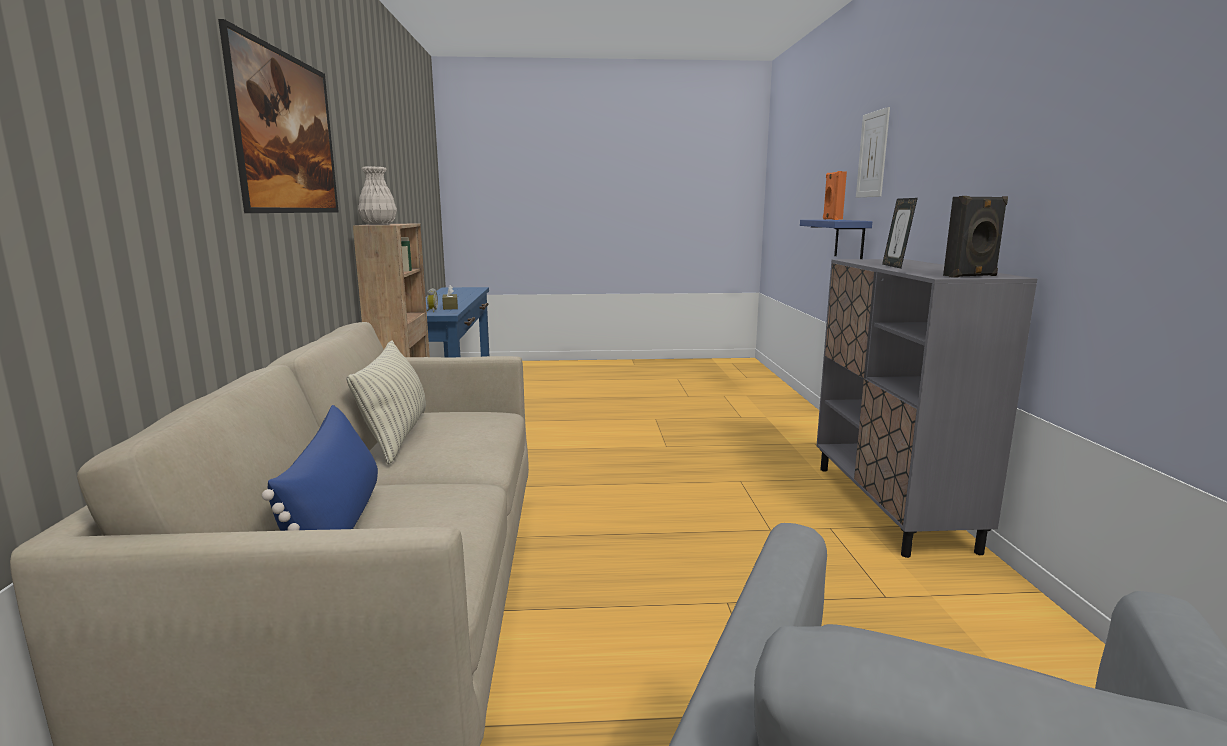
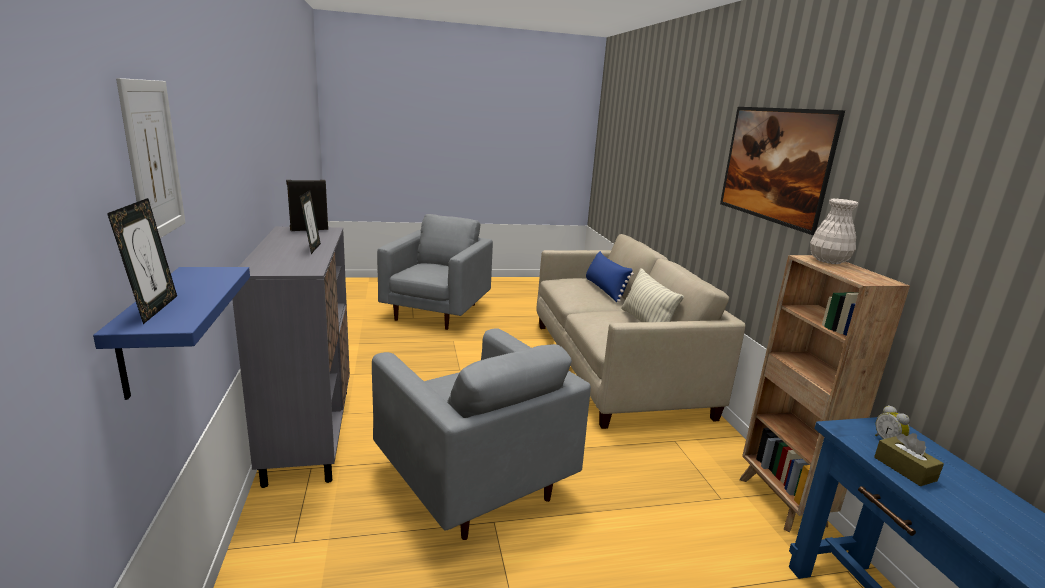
camera: 170 degrees right, 5 degrees up
orange speaker [823,171,847,220] -> picture frame [107,198,177,324]
none -> grey armchair [372,328,591,540]

